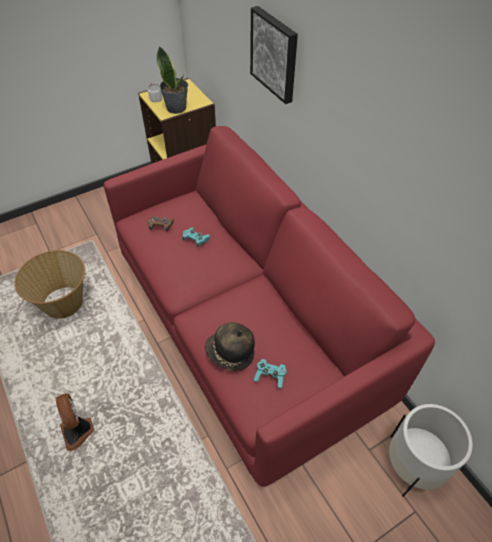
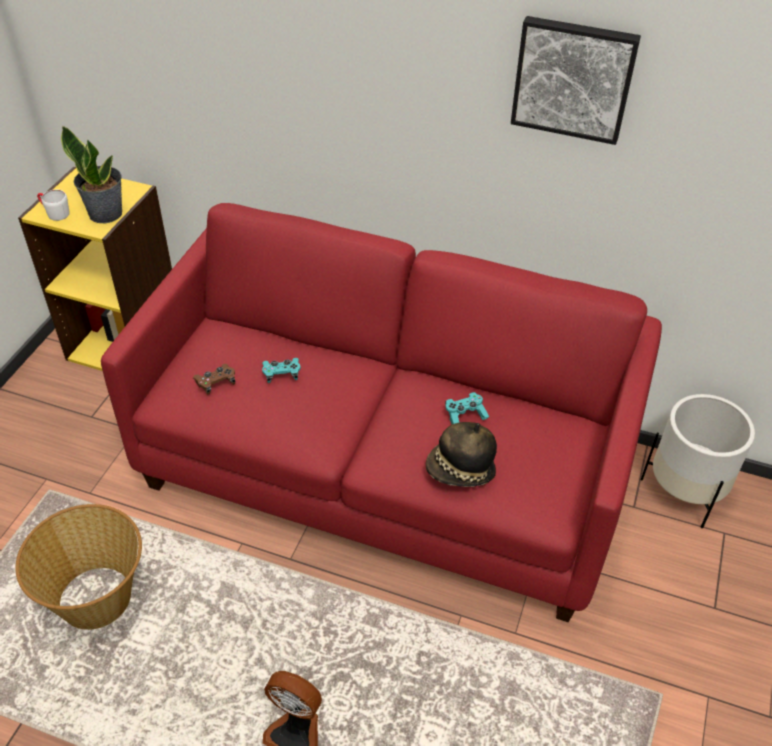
camera: 40 degrees left, 5 degrees down
picture [250,6,298,104] -> picture moved to [511,16,641,145]
turquoise game controller [254,359,287,389] -> turquoise game controller moved to [445,392,489,424]

